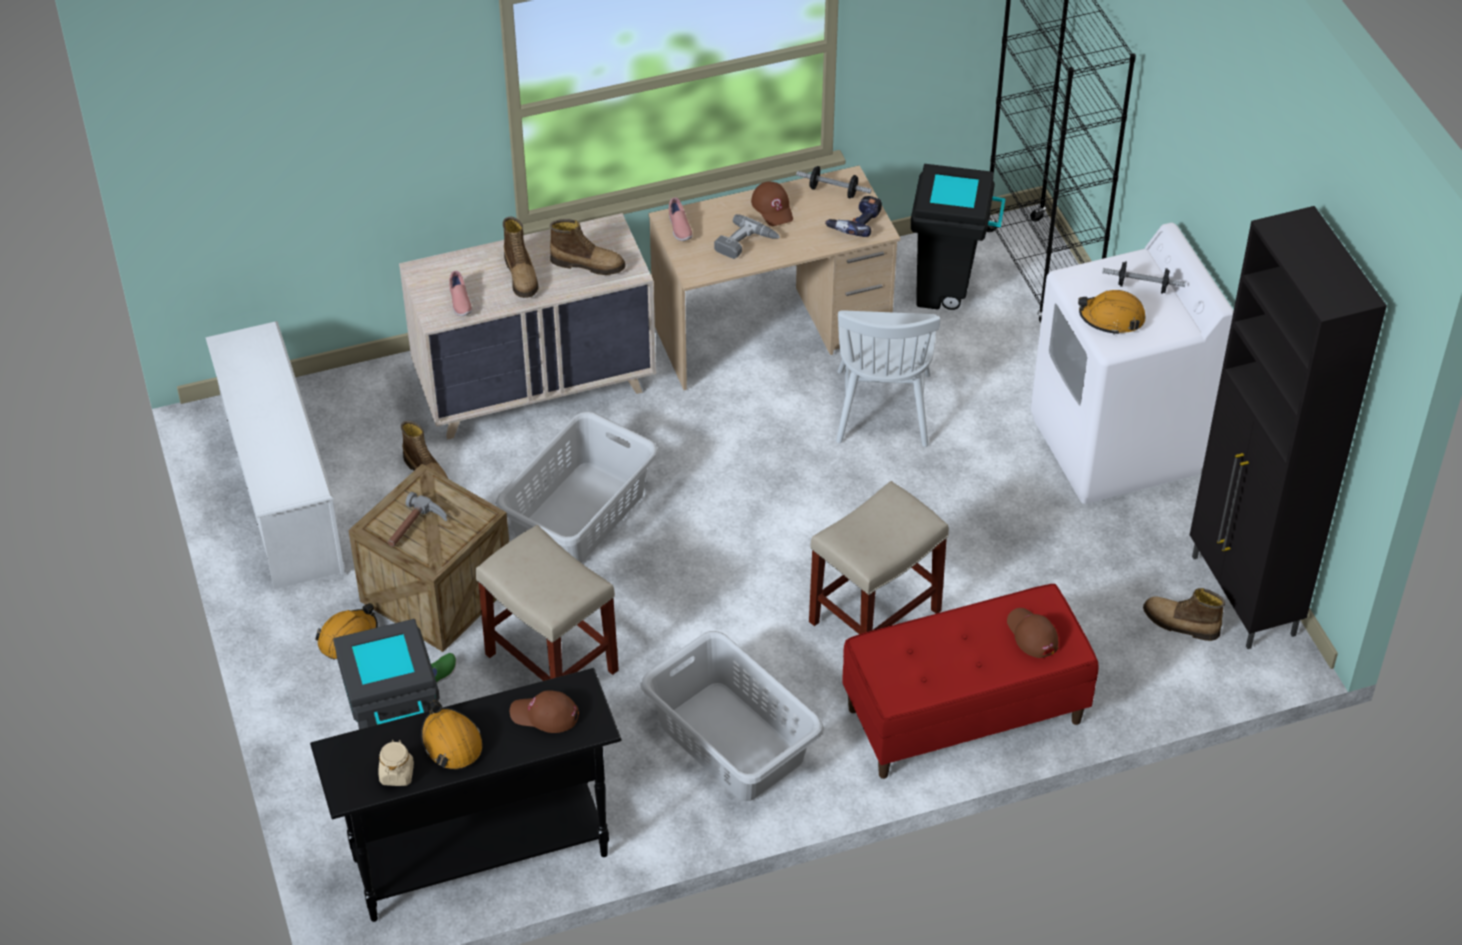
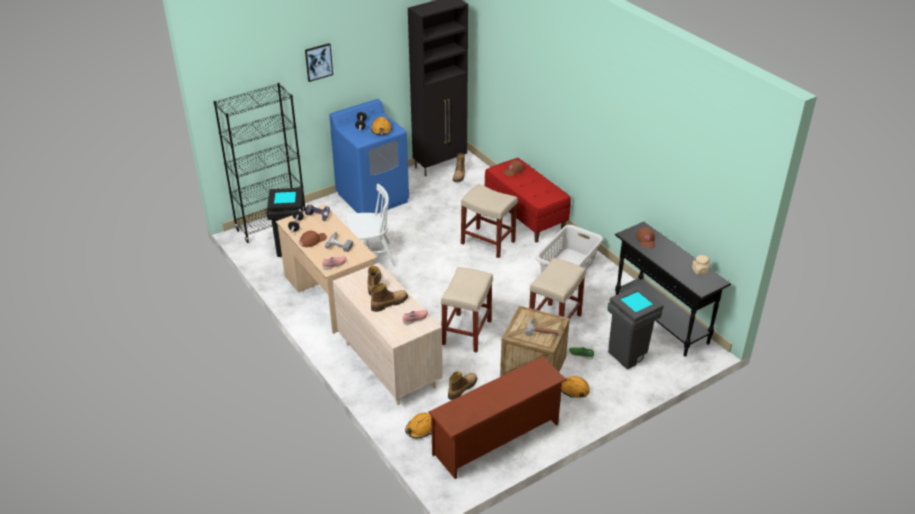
camera: 105 degrees left, 10 degrees down
white shoe rack [205,321,345,589] -> brown shoe rack [428,356,567,479]
orange hard hat [421,700,482,770] -> orange hard hat moved to [405,413,432,438]
grey laundry basket [495,411,659,563] -> beige stool [441,267,493,353]
white washing machine [1030,223,1234,504] -> blue washing machine [329,99,409,214]
none -> picture [305,43,333,82]

